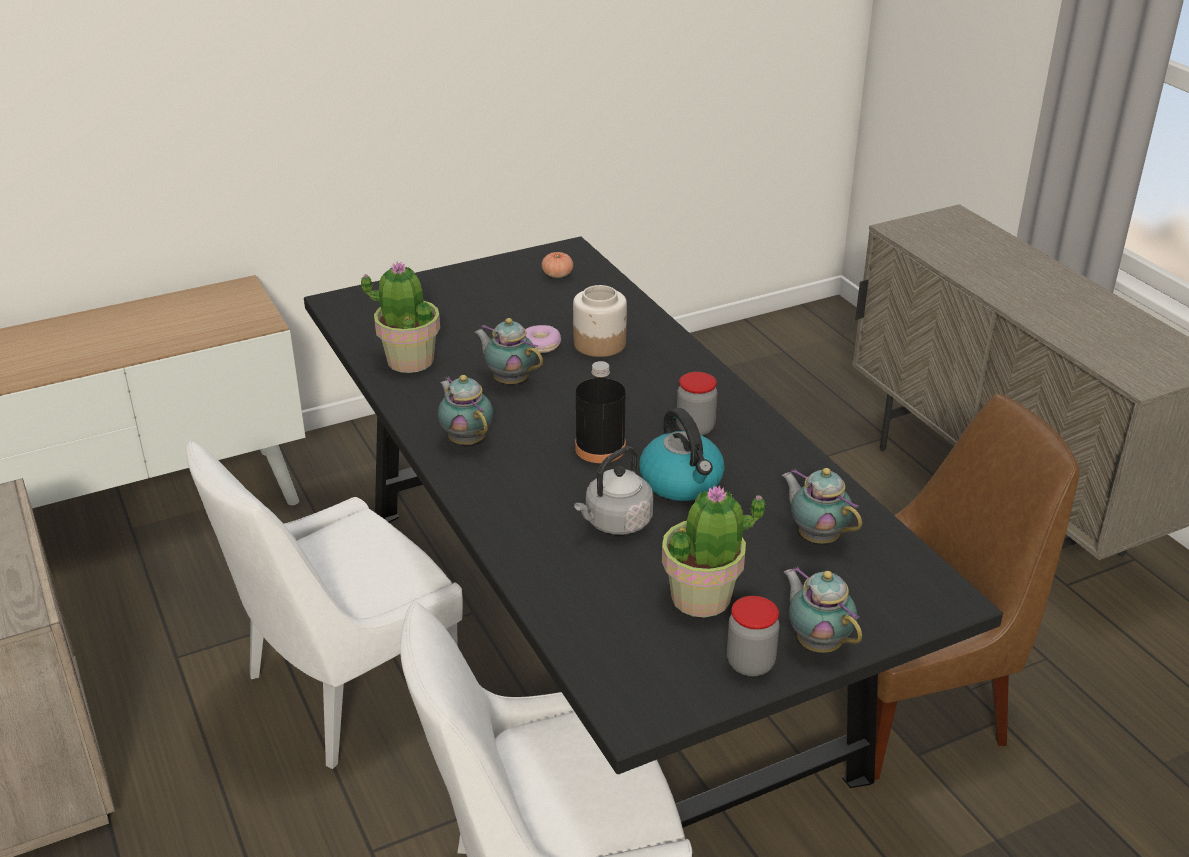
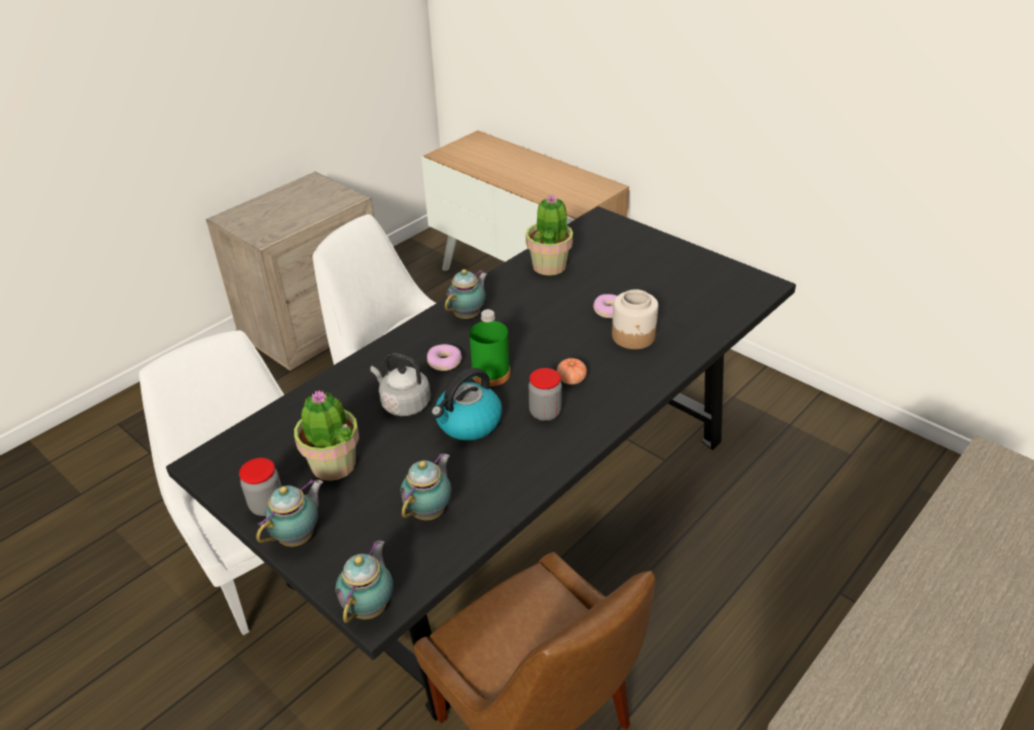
camera: 70 degrees right, 5 degrees up
teapot [474,318,543,384] -> teapot moved to [335,540,393,623]
tomato [542,252,573,278] -> tomato moved to [557,358,587,385]
black bottle [575,361,626,463] -> green bottle [469,309,510,386]
none -> donut [427,344,462,371]

